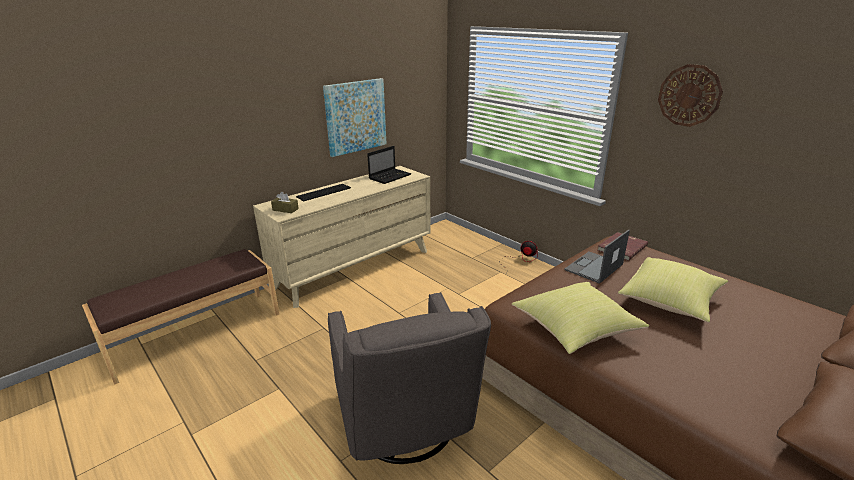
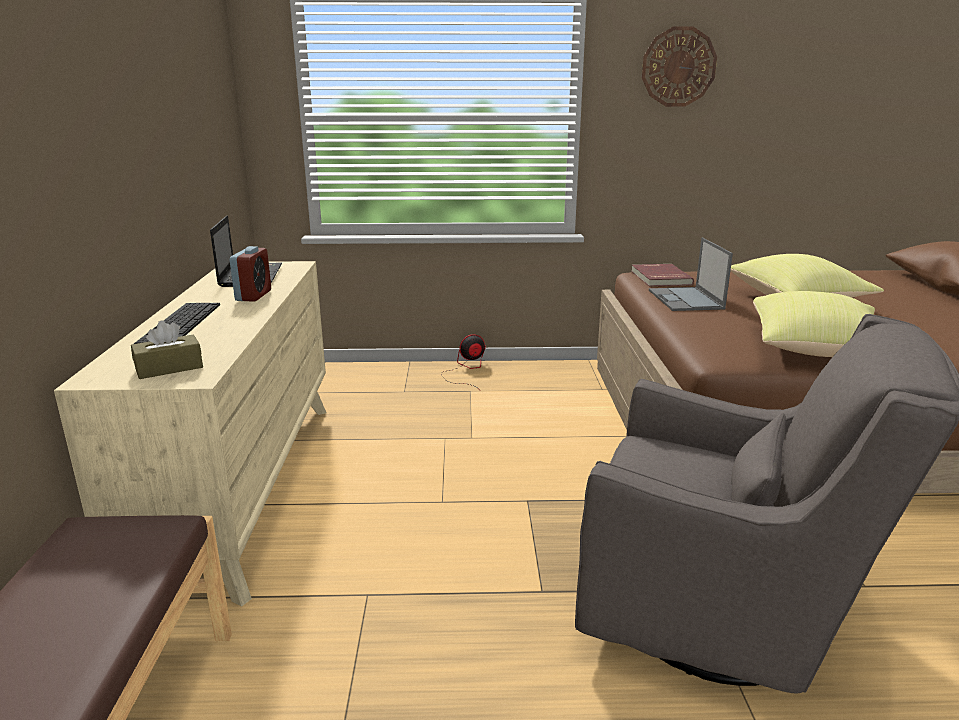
camera: 50 degrees left, 5 degrees down
picture [323,78,386,157] -> none
none -> alarm clock [230,246,271,302]

